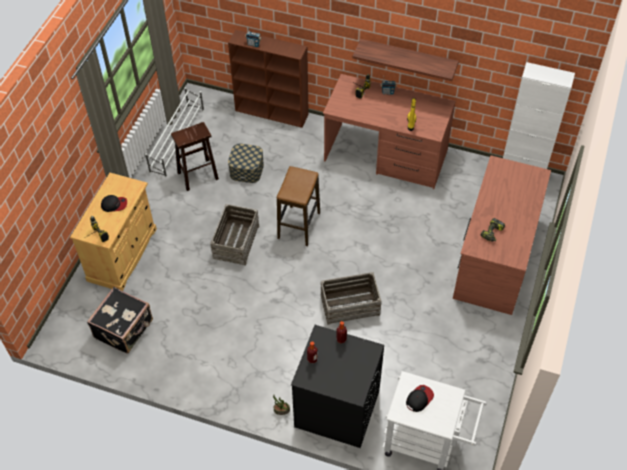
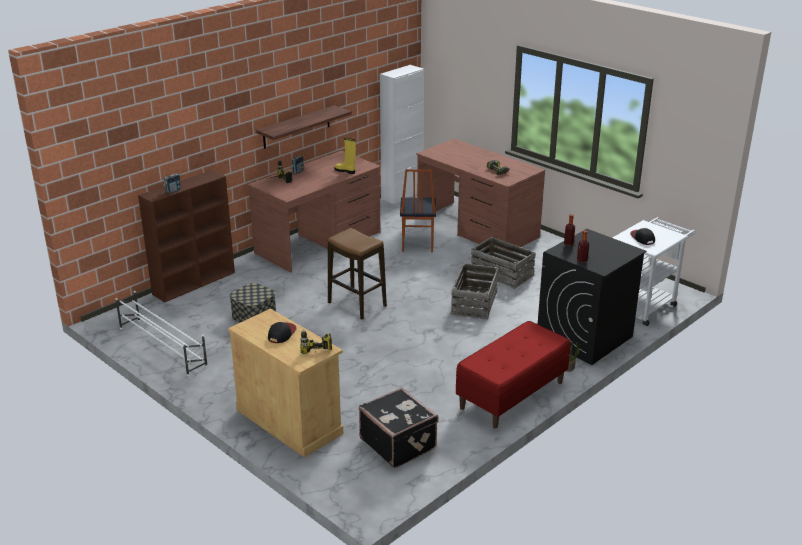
camera: 65 degrees left, 25 degrees down
brown stool [171,122,219,191] -> none
crate [210,204,260,265] -> crate moved to [471,237,536,289]
none -> chair [400,169,436,253]
none -> red bench [456,321,570,429]

